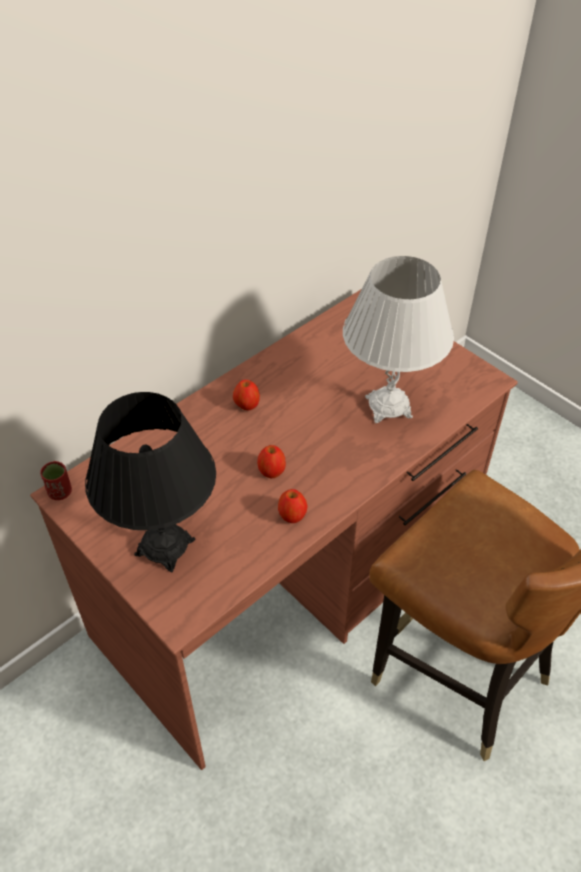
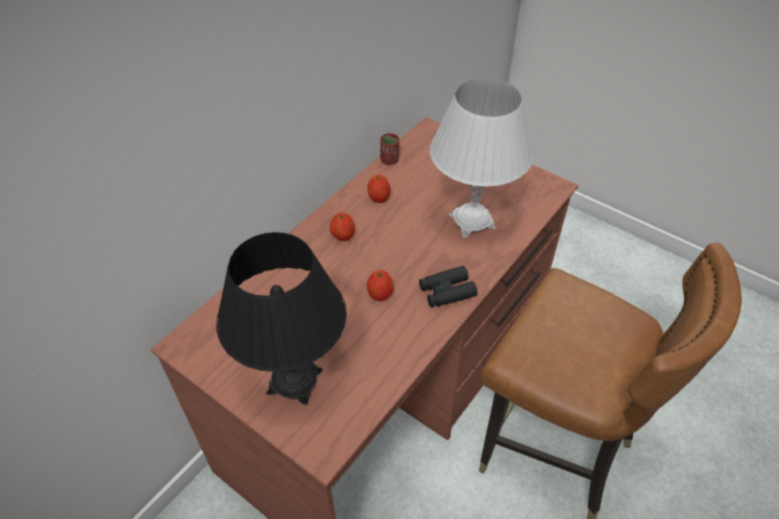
camera: 10 degrees left, 0 degrees up
red cup [40,461,72,500] -> red cup moved to [380,133,399,165]
apple [278,489,308,523] -> apple moved to [368,174,391,203]
none -> black binoculars [419,266,478,308]

